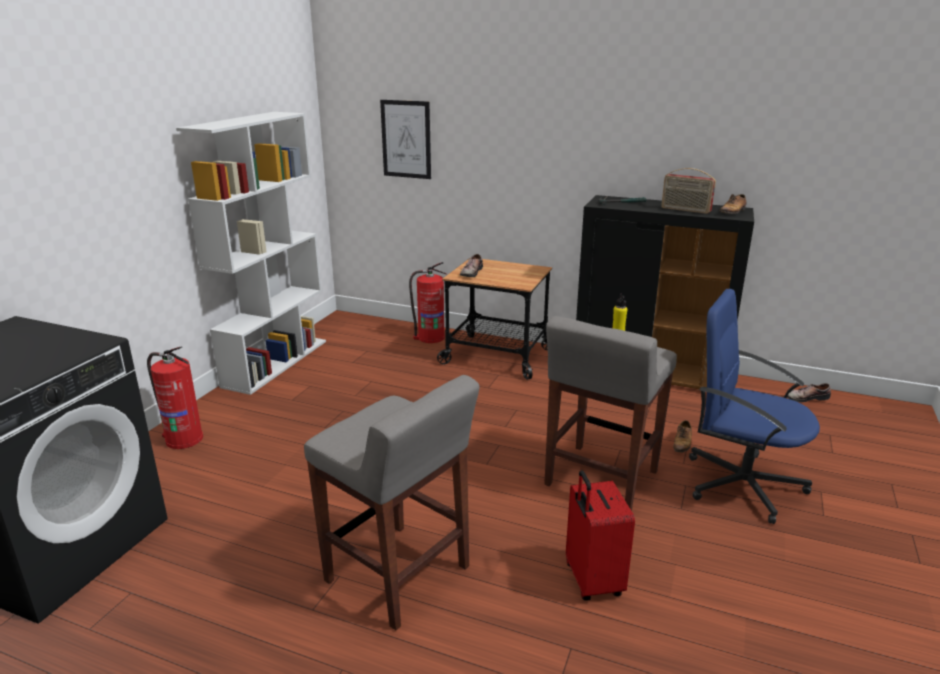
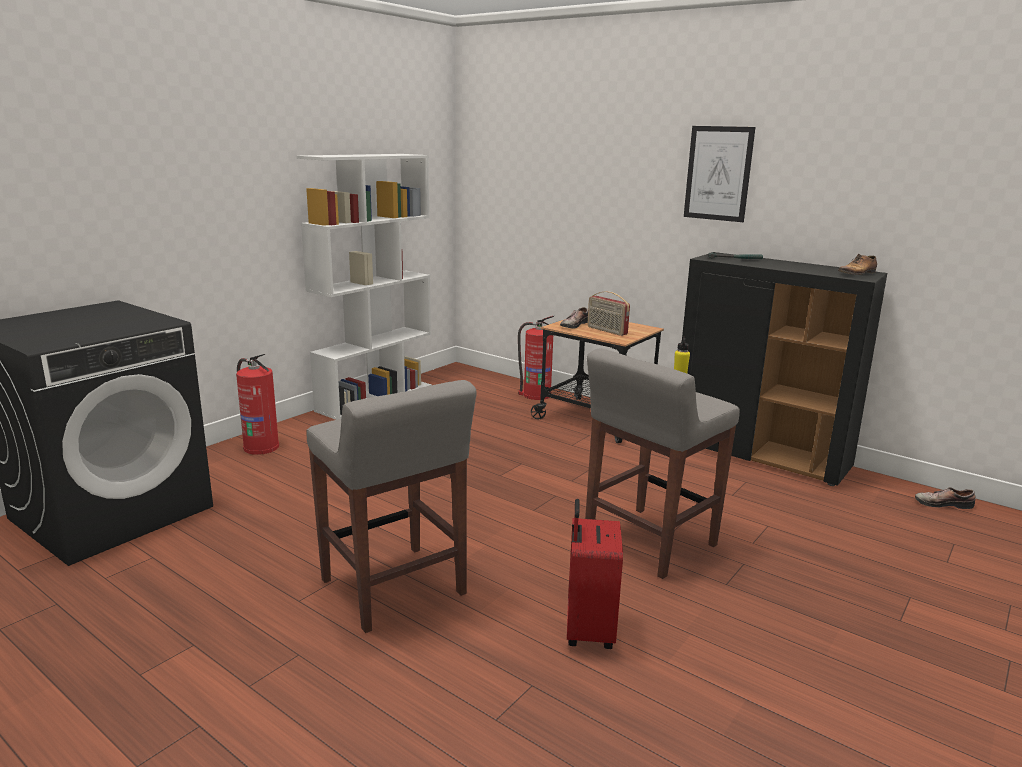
camera: 15 degrees right, 5 degrees down
picture [380,100,431,179] -> picture moved to [684,126,755,222]
radio [661,168,716,214] -> radio moved to [587,291,630,336]
shoe [674,420,692,453] -> none
blue office chair [689,289,820,524] -> none

